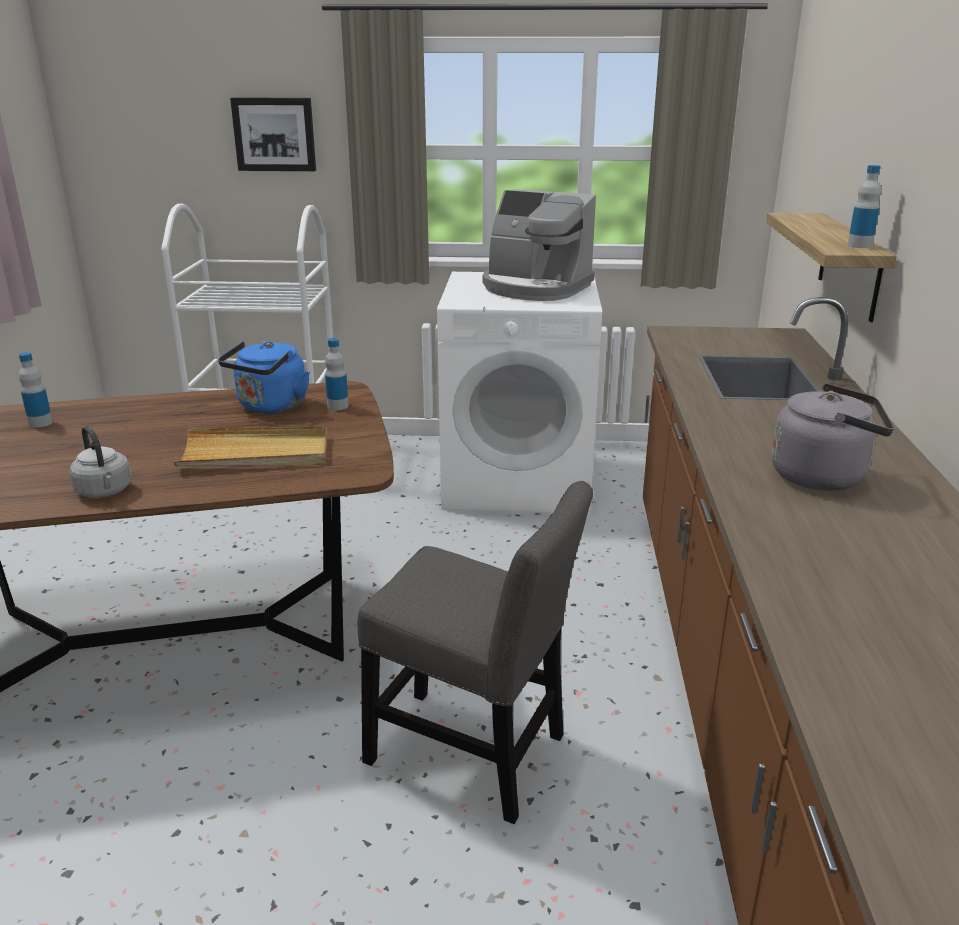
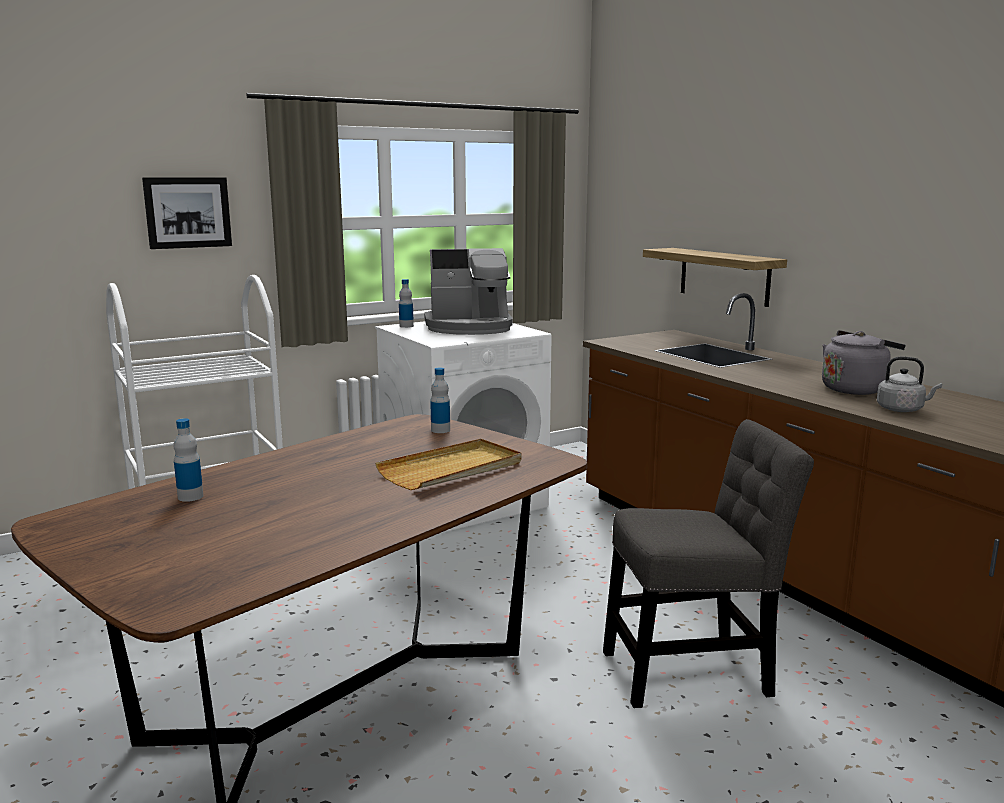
camera: 35 degrees left, 10 degrees down
grey kettle [69,426,132,498] -> grey kettle moved to [877,356,942,412]
blue kettle [218,341,310,413] -> none
bottle [848,165,881,248] -> bottle moved to [399,279,414,328]

